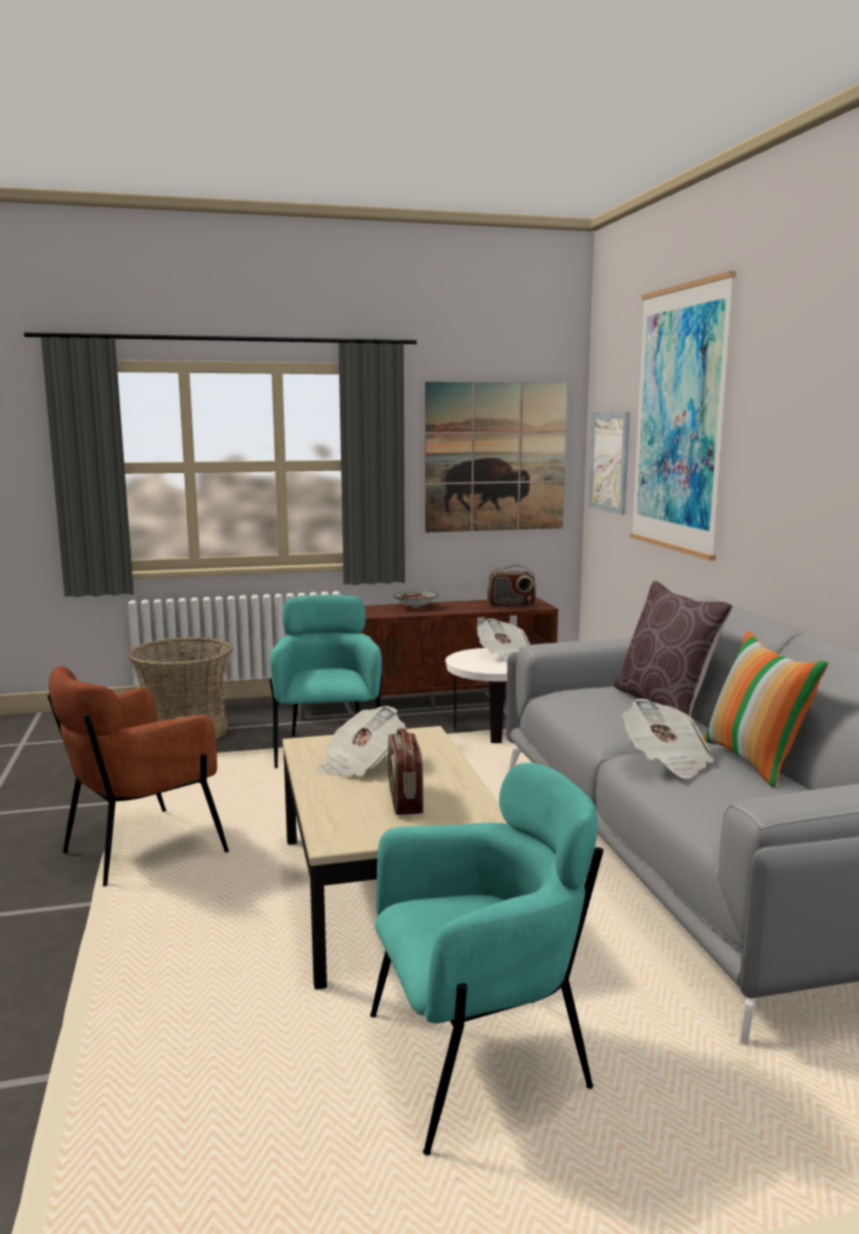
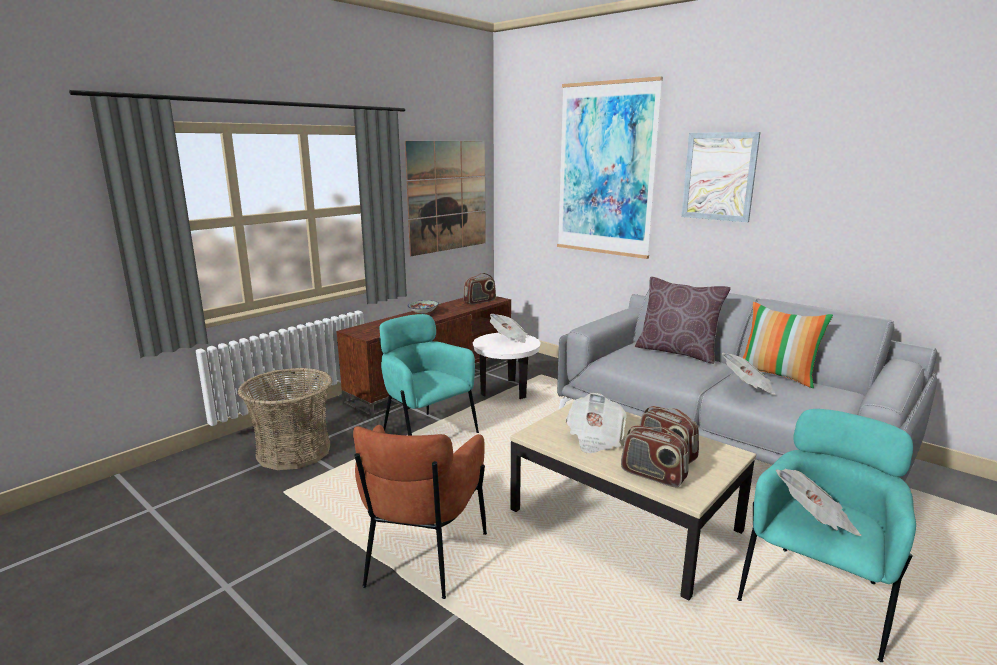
camera: 35 degrees left, 5 degrees up
picture [589,412,630,515] -> picture moved to [681,132,760,222]
none -> radio [621,425,689,487]
none -> newspaper [776,468,861,536]

